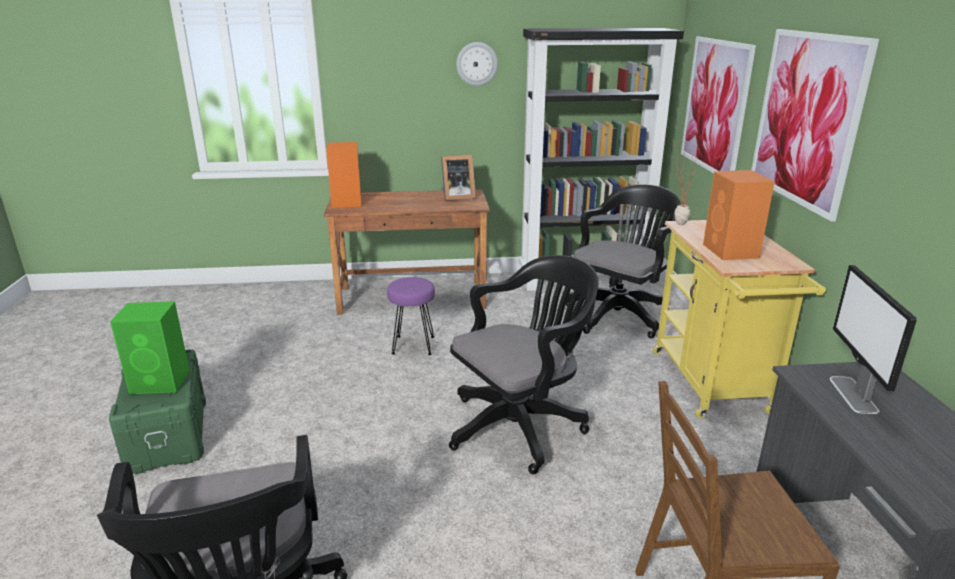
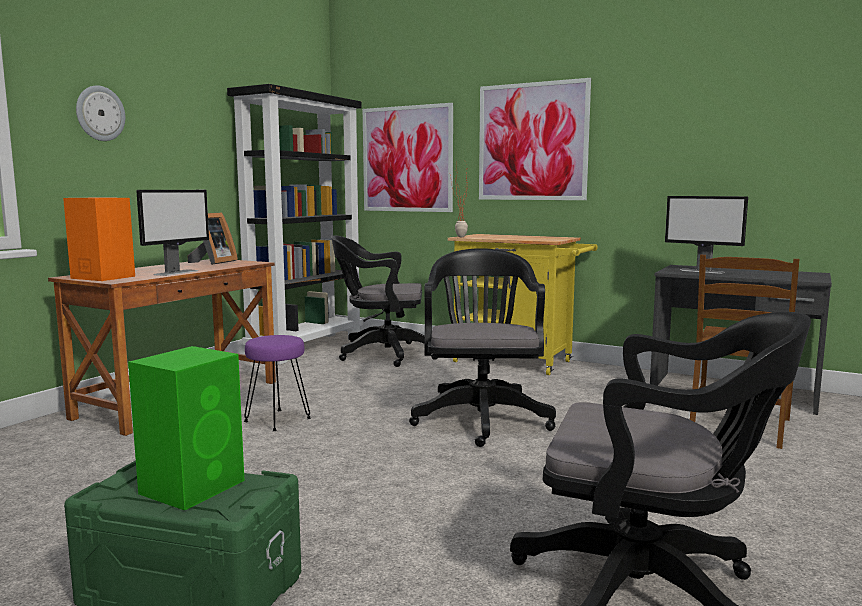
camera: 55 degrees left, 15 degrees down
wall clock [456,42,498,86] -> wall clock moved to [76,85,125,141]
black office chair [566,184,680,339] -> black office chair turned 75 degrees counterclockwise [331,235,425,367]
orange speaker [703,170,775,260] -> none
none -> monitor [136,190,209,276]

